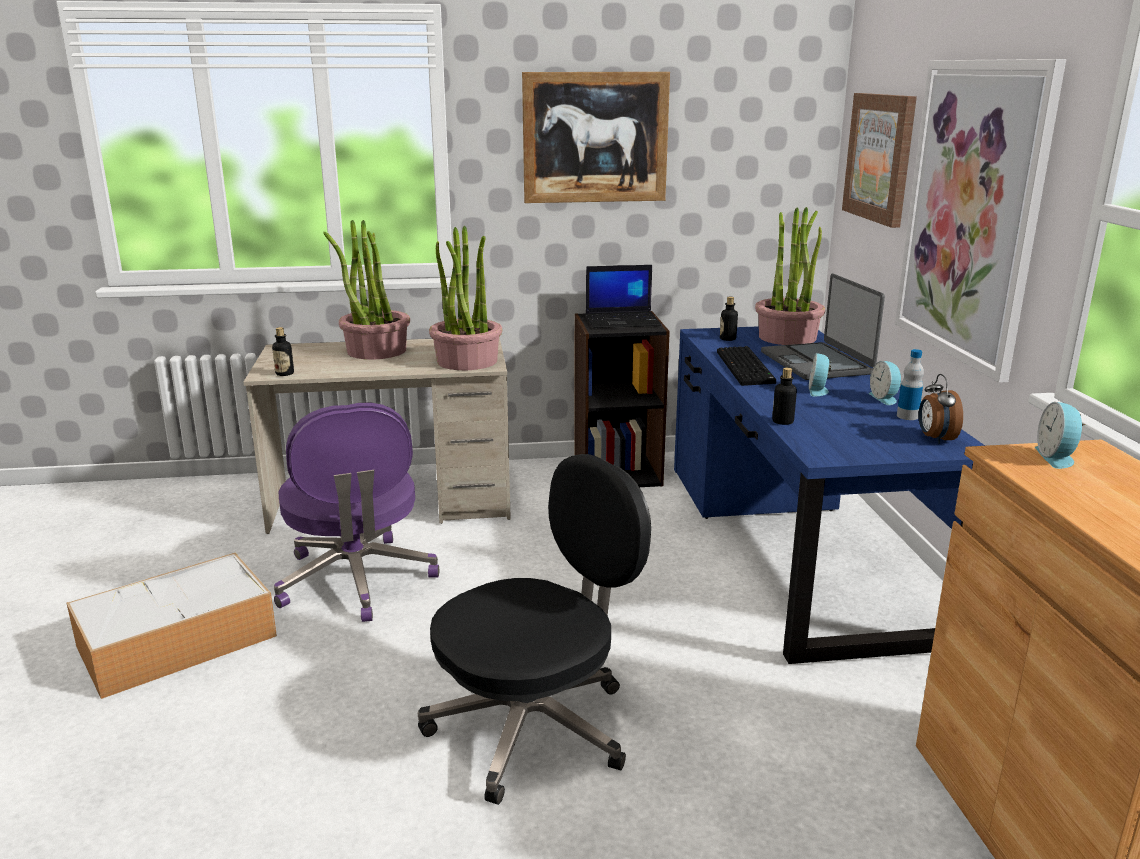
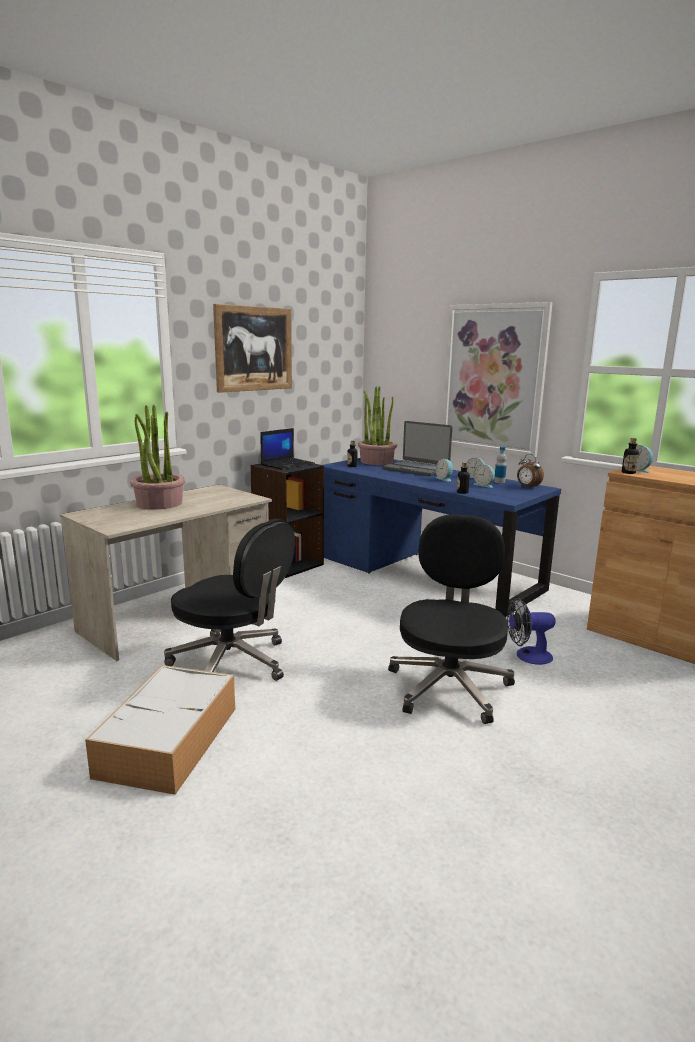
camera: 40 degrees left, 5 degrees down
bottle [272,327,294,376] -> bottle moved to [622,438,639,474]
purple office chair [274,403,439,622] -> black office chair [164,519,295,681]
potted plant [429,226,502,370] -> none
keyboard [717,346,776,386] -> none
picture [842,93,917,228] -> none
none -> alarm clock [473,464,495,488]
none -> fan [507,598,555,665]

